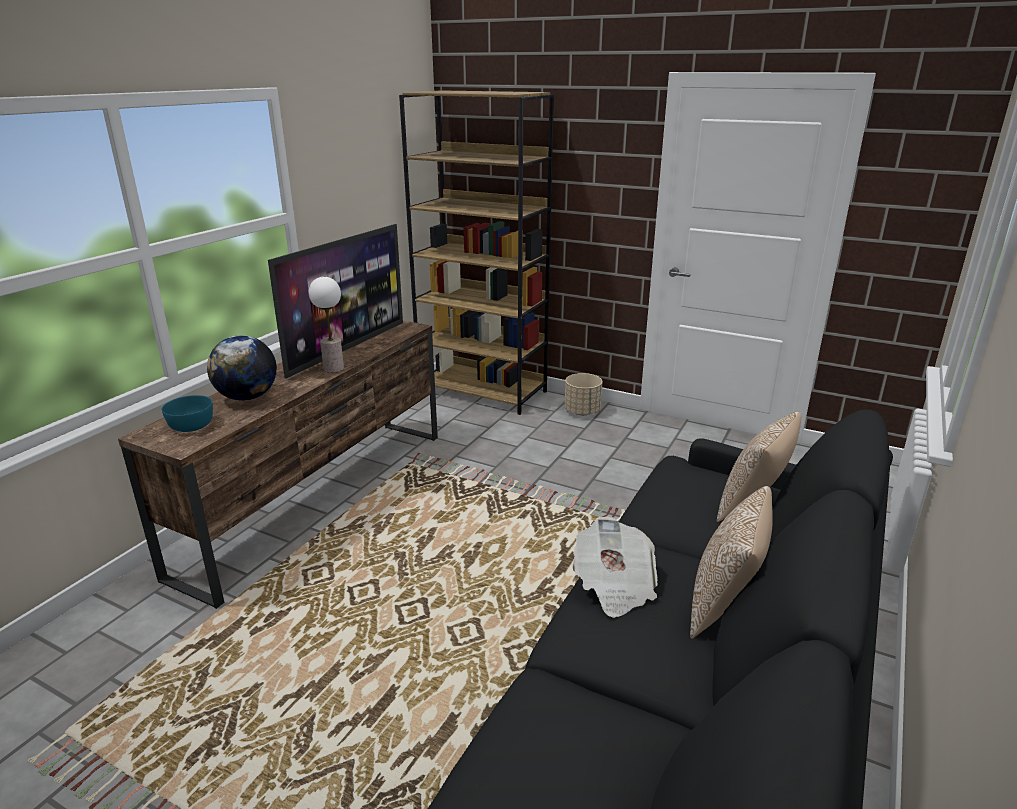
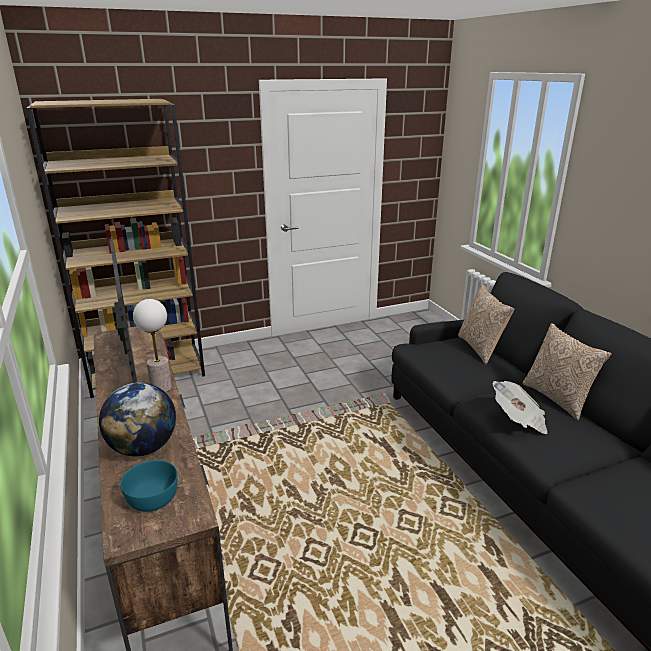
camera: 50 degrees left, 0 degrees up
beige planter [565,373,602,415] -> none

